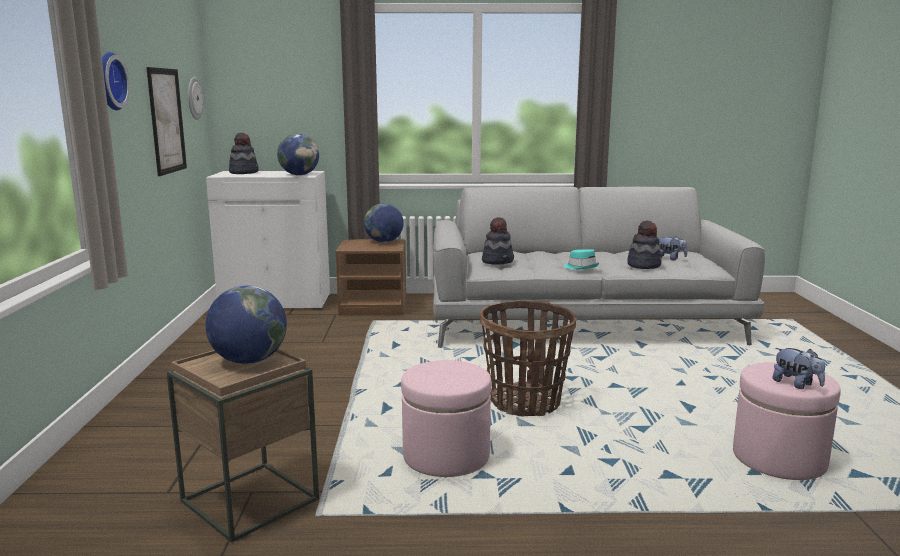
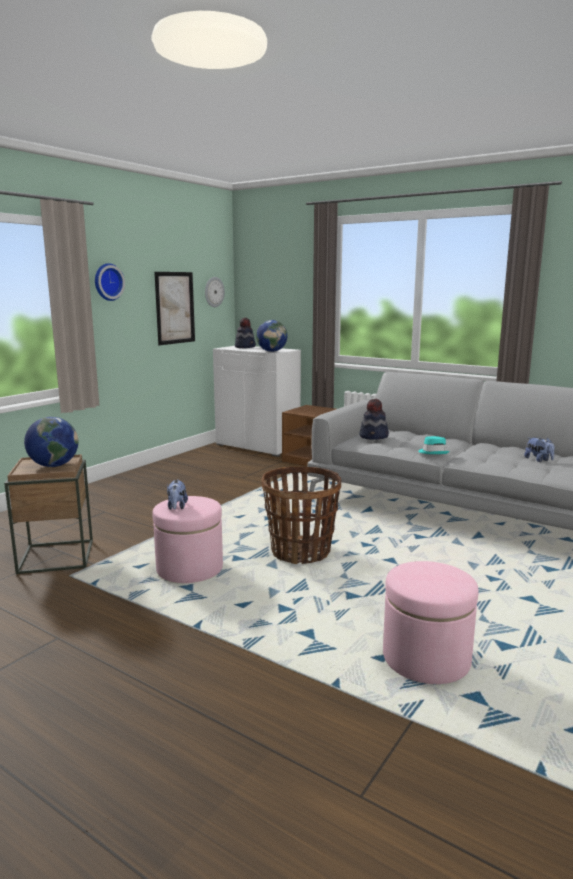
camera: 35 degrees right, 0 degrees up
globe [364,203,404,243] -> none
hat [627,220,662,269] -> none
plush toy [772,348,825,389] -> plush toy moved to [167,480,188,510]

